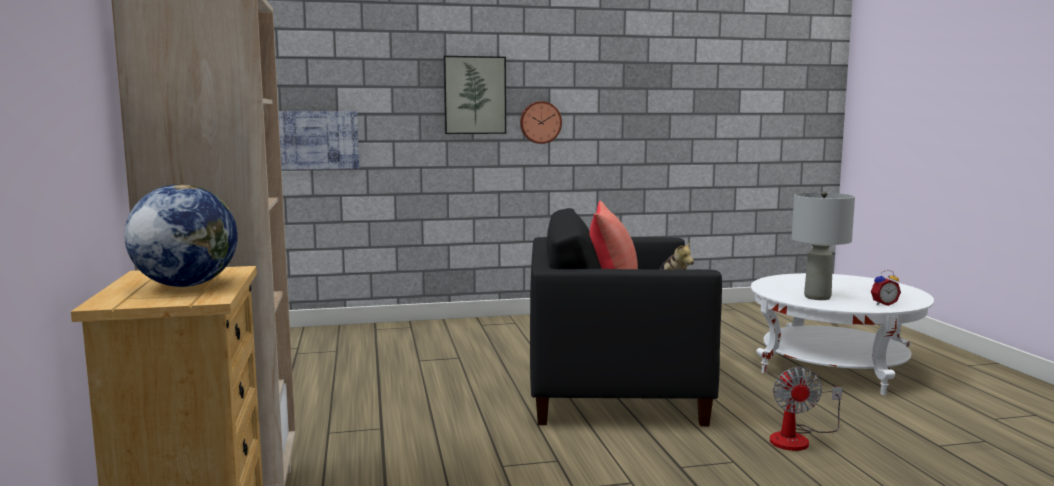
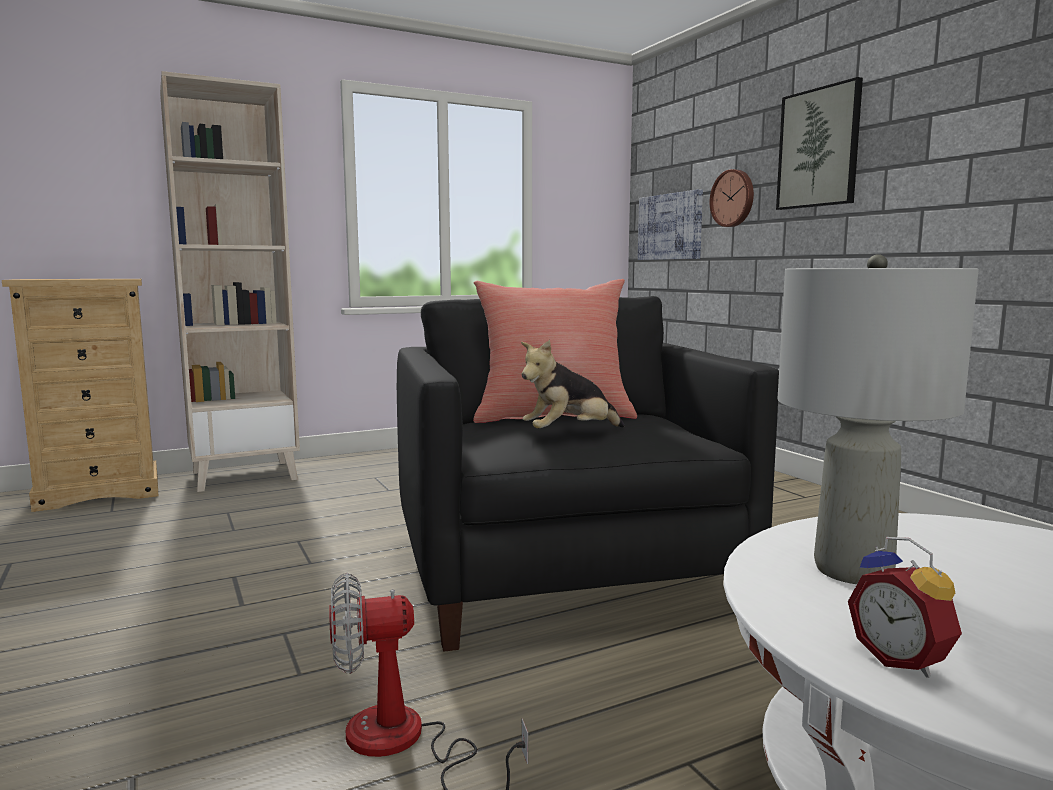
camera: 75 degrees right, 0 degrees up
globe [124,184,238,287] -> none
wall clock [520,101,562,144] -> wall clock moved to [709,169,754,227]

